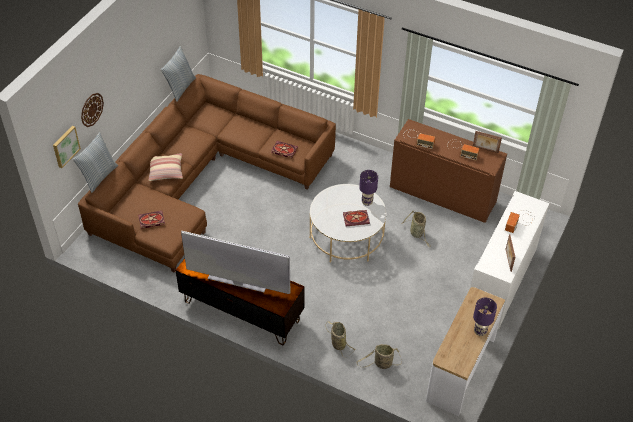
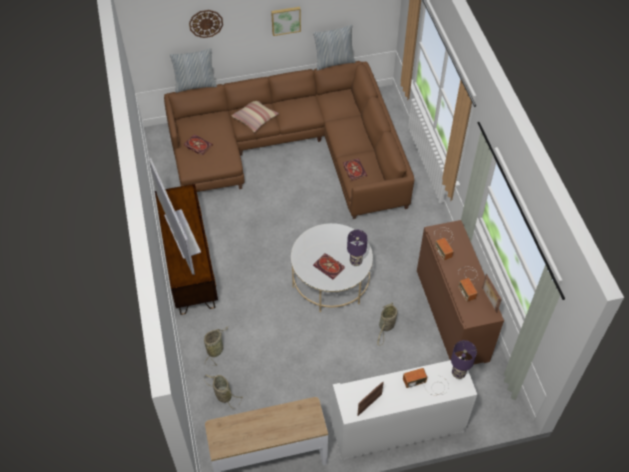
camera: 50 degrees right, 5 degrees up
picture [53,126,81,168] -> picture moved to [271,7,301,36]
purple table lamp [473,298,497,336] -> purple table lamp moved to [451,340,477,379]

